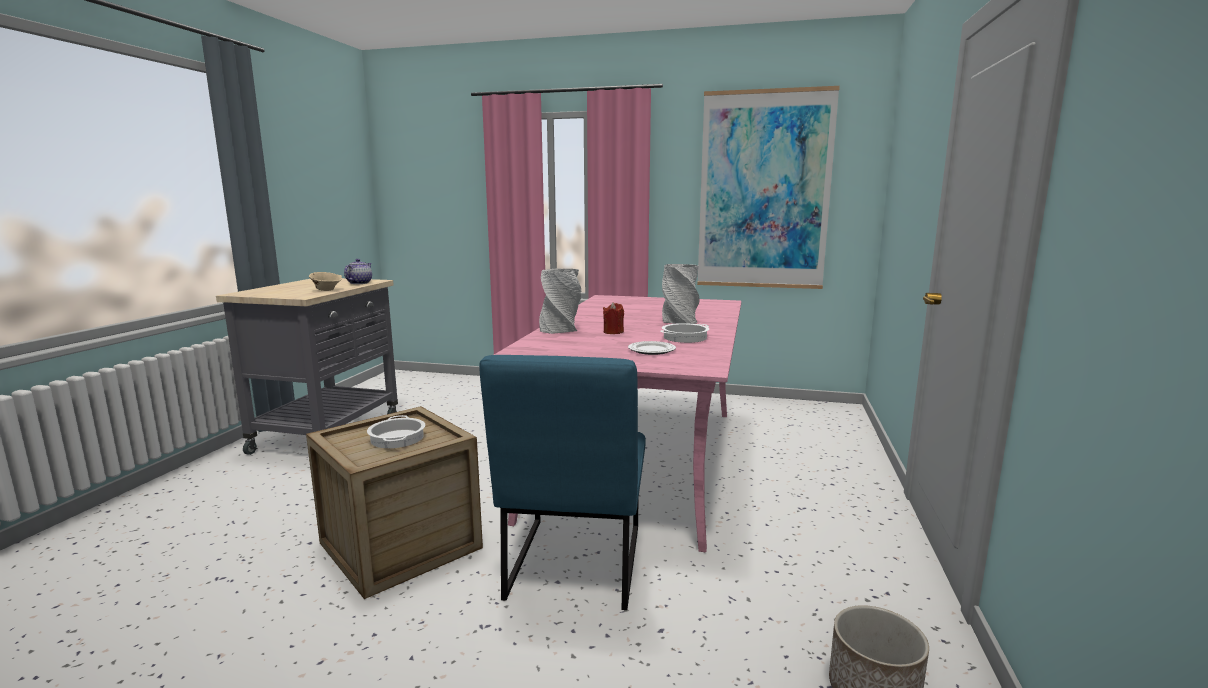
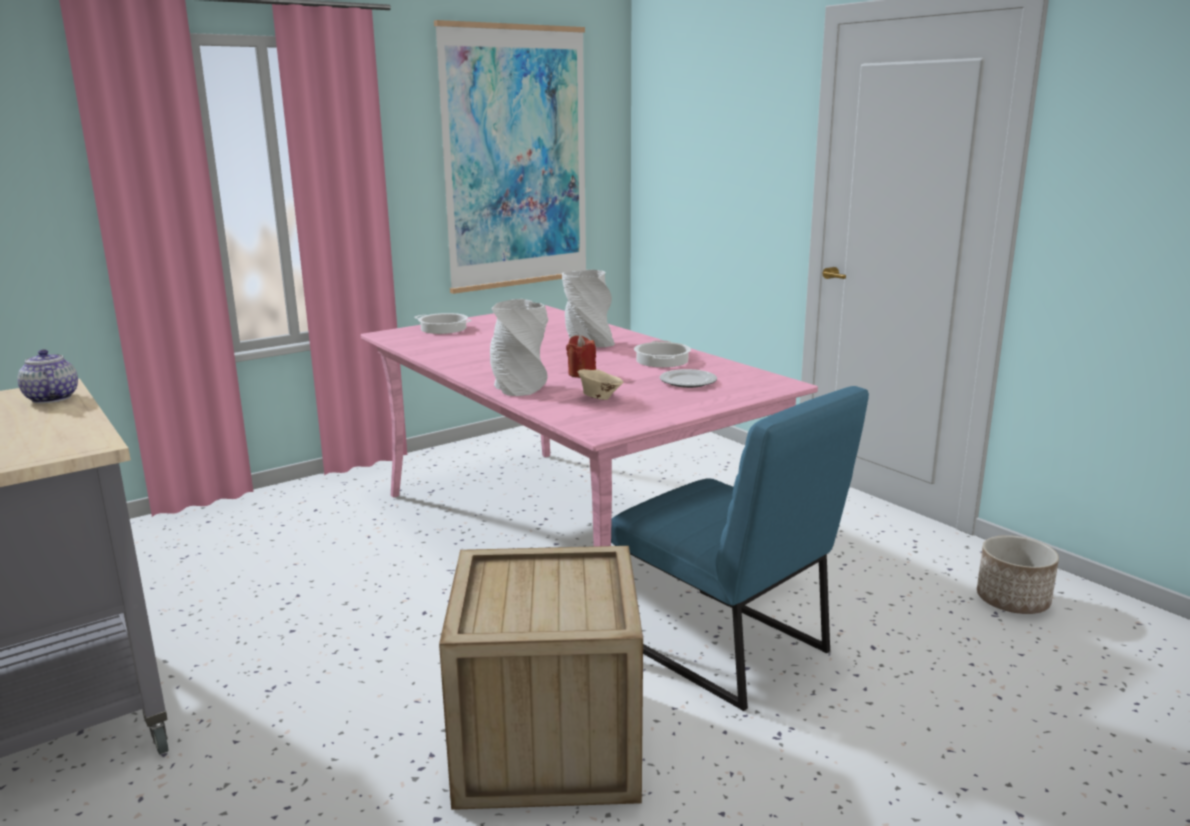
camera: 50 degrees left, 5 degrees up
beige bowl [309,272,342,291] -> beige bowl moved to [578,369,623,400]
cooking pot [367,415,425,448] -> cooking pot moved to [414,313,472,334]

